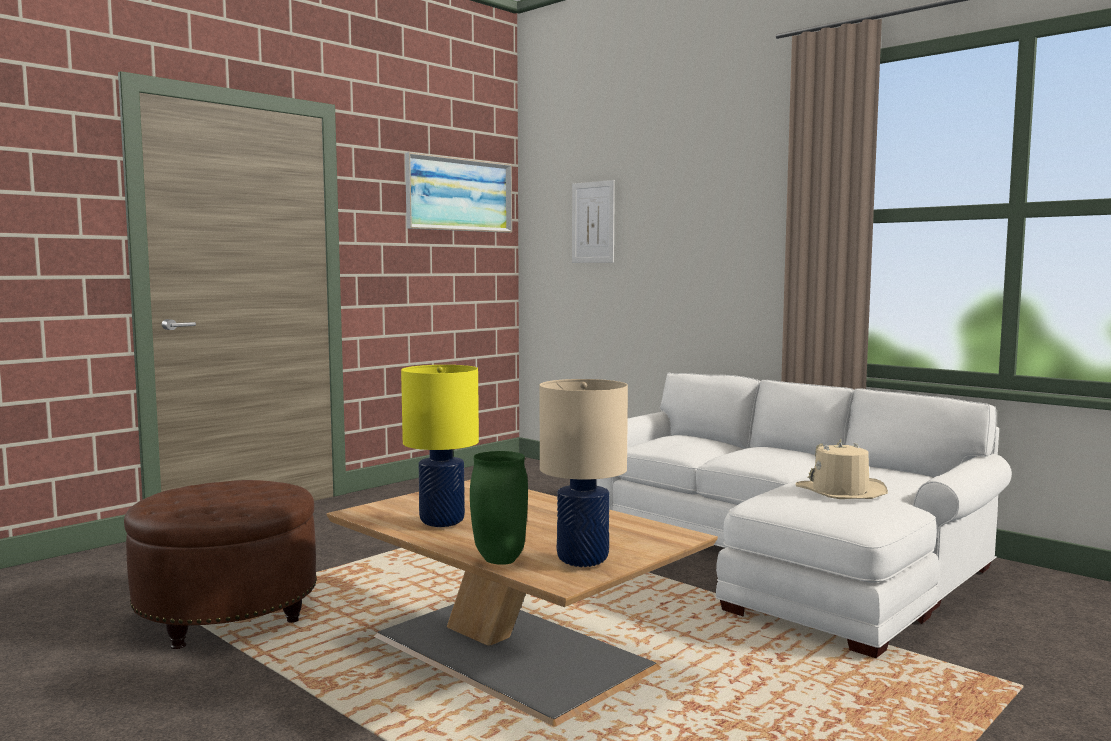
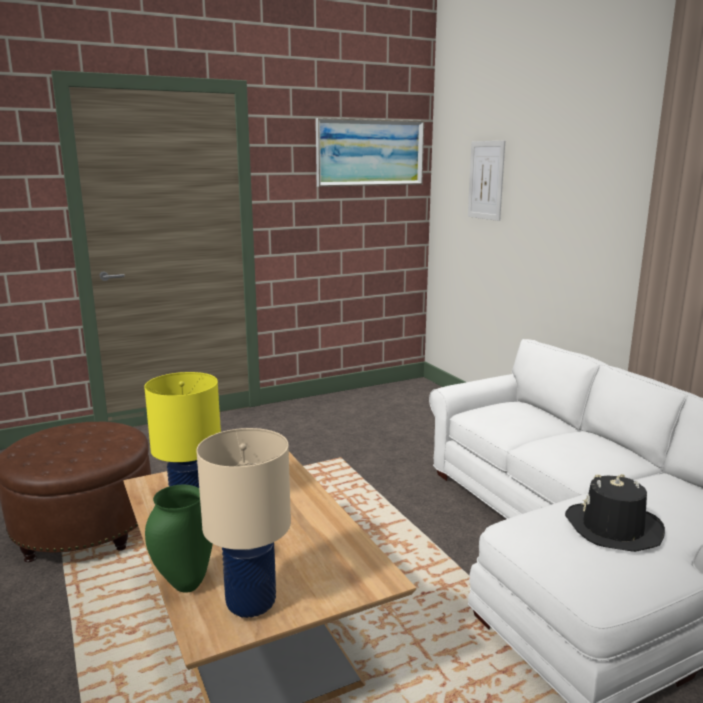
camera: 20 degrees right, 10 degrees up
beige hat [796,439,888,499] -> black hat [565,474,665,552]

